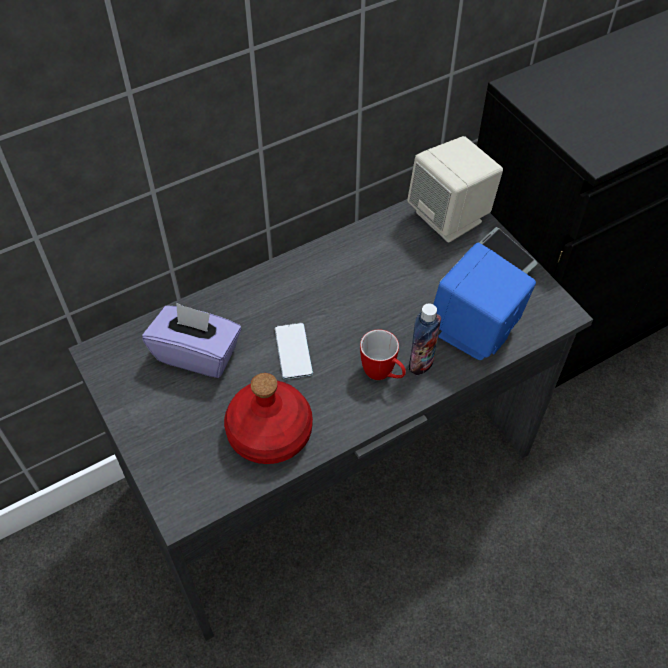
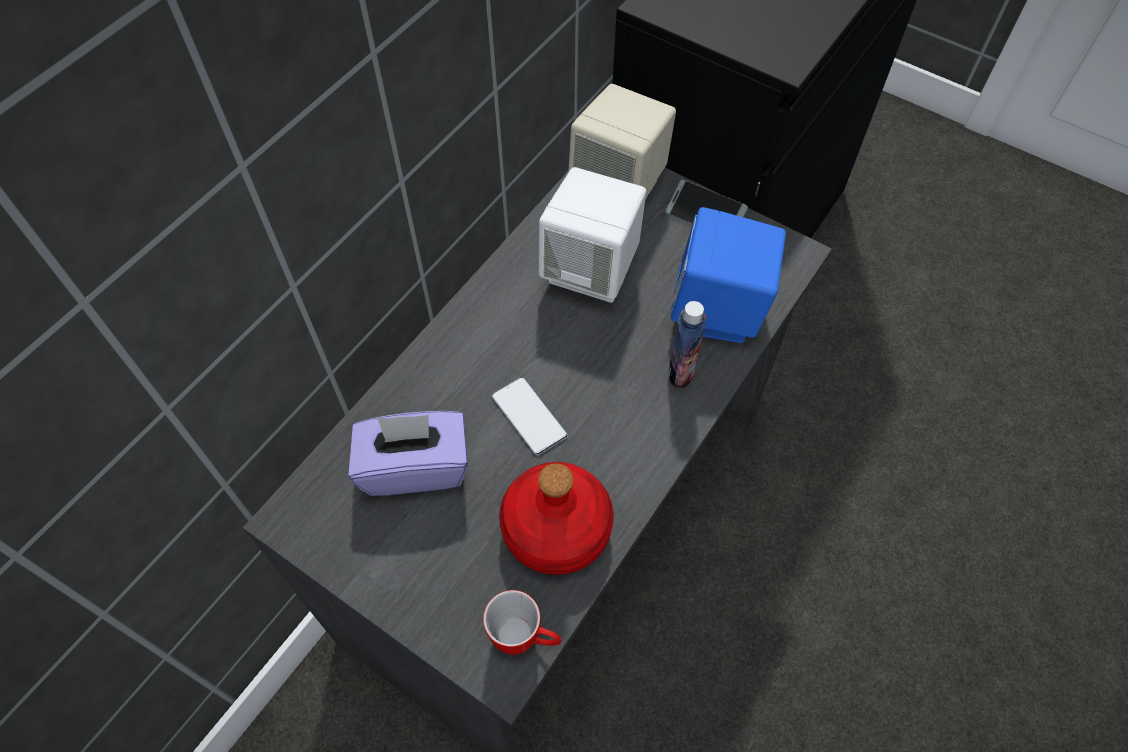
camera: 25 degrees left, 5 degrees up
mug [360,329,406,380] -> mug moved to [483,590,561,655]
none -> white speaker [538,167,646,303]

